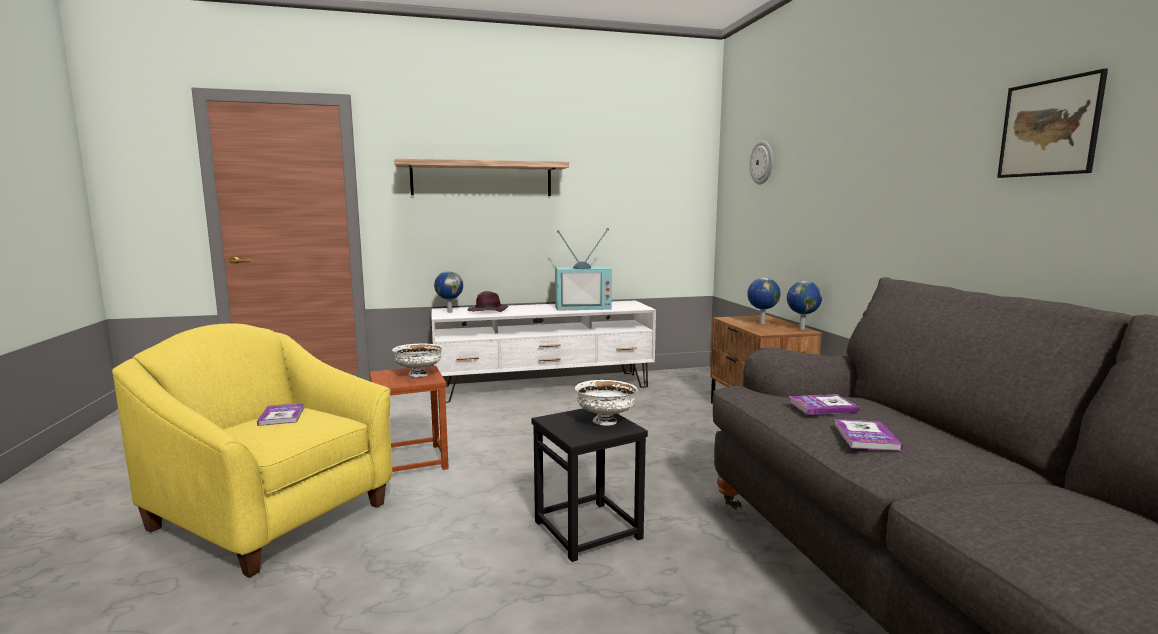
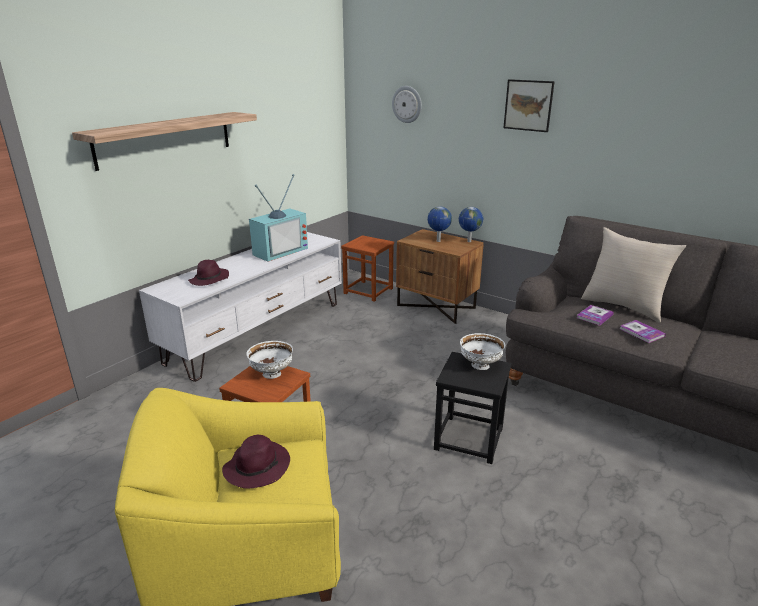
camera: 40 degrees left, 15 degrees up
book [257,403,305,426] -> purple hat [222,435,290,489]
globe [434,271,463,313] -> none
picture [997,68,1108,178] -> picture moved to [503,79,555,132]
none -> brown stool [341,235,394,302]
none -> beige pillow [581,227,686,323]

